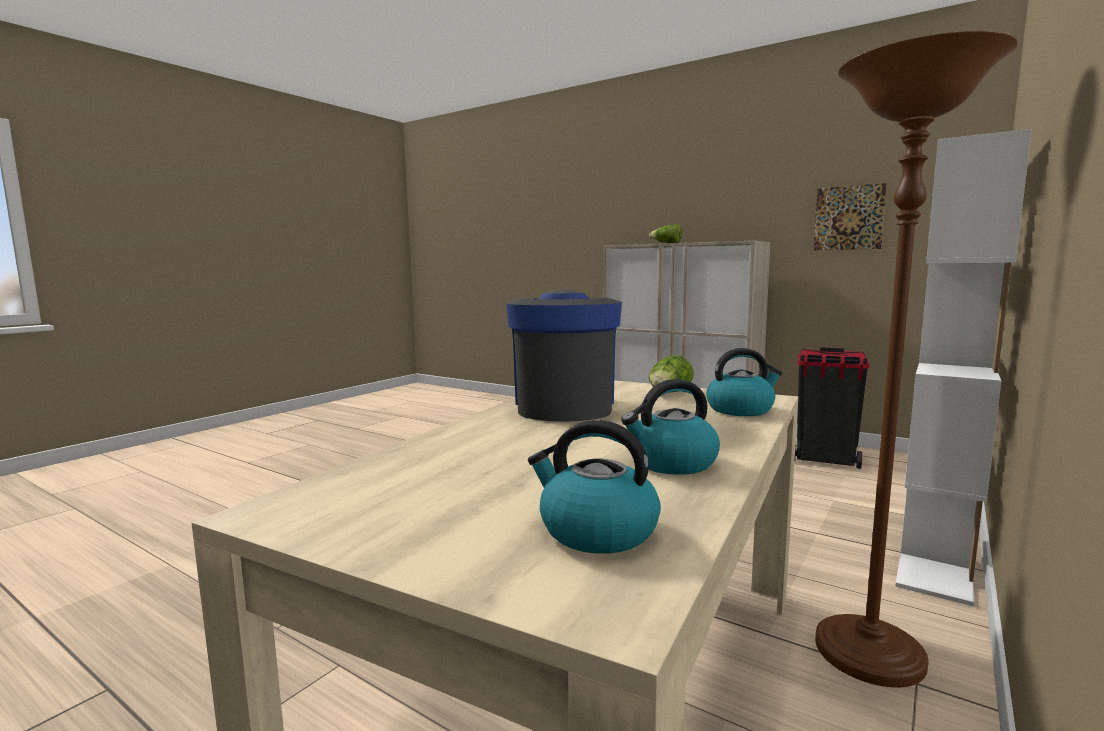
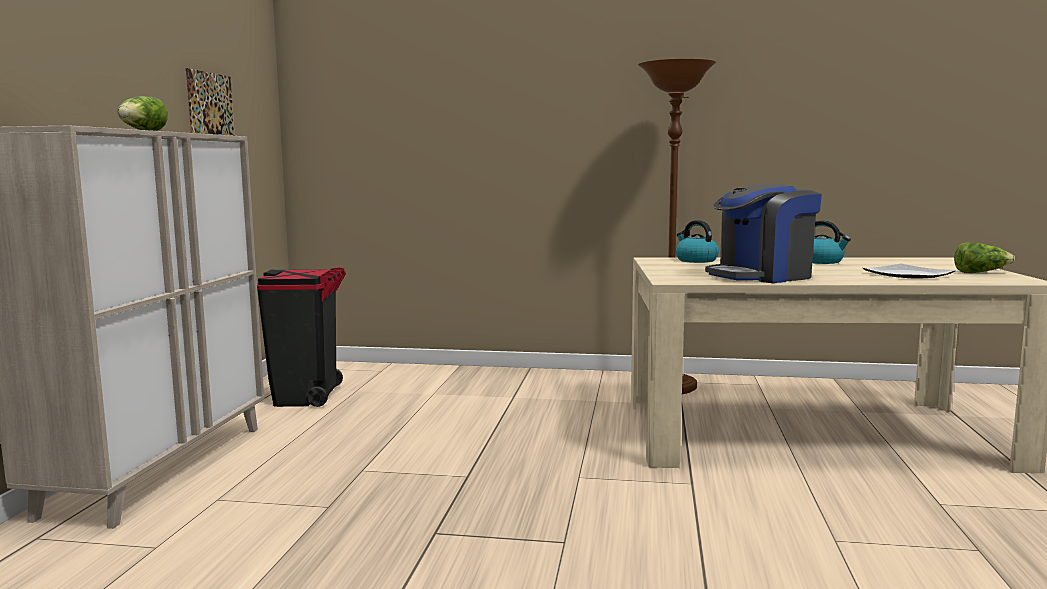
camera: 115 degrees left, 0 degrees up
kettle [528,420,661,554] -> none
lettuce [649,355,694,393] -> lettuce moved to [954,242,1015,273]
white bookcase [895,129,1032,607] -> none
none -> plate [863,264,955,279]

